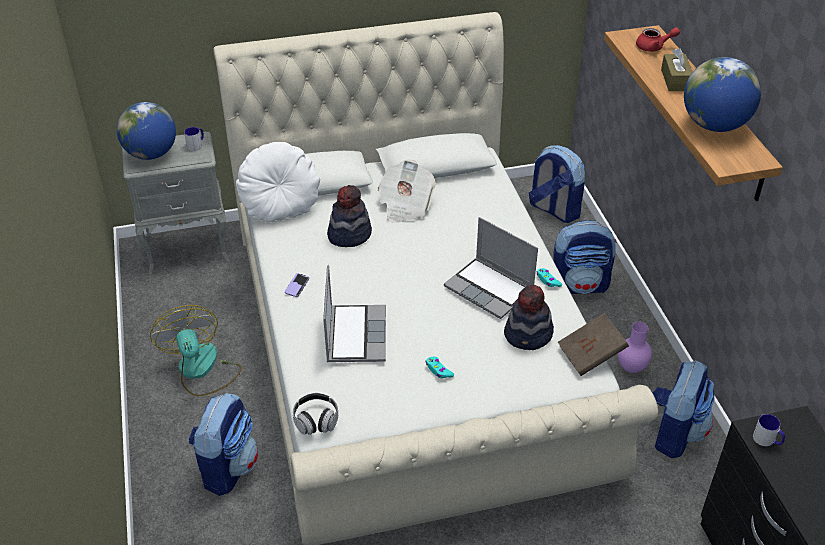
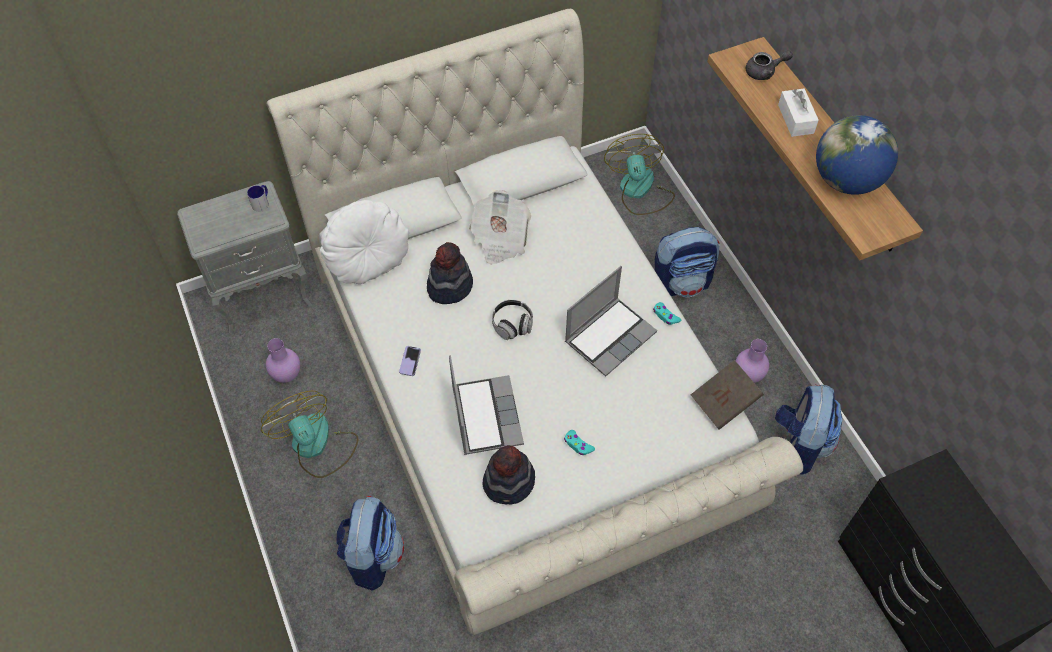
camera: 10 degrees left, 15 degrees up
globe [117,102,176,160] -> none
headphones [293,393,338,435] -> headphones moved to [492,300,533,340]
laptop [444,217,538,319] -> laptop turned 75 degrees counterclockwise [565,266,657,377]
hat [504,285,554,350] -> hat moved to [483,445,535,504]
backpack [529,145,585,223] -> fan [604,134,675,215]
red teapot [636,27,680,52] -> grey teapot [746,51,793,80]
brown tissue box [661,48,693,91] -> white tissue box [778,89,819,137]
mug [753,414,785,447] -> none
none -> purple vase [266,338,300,383]

